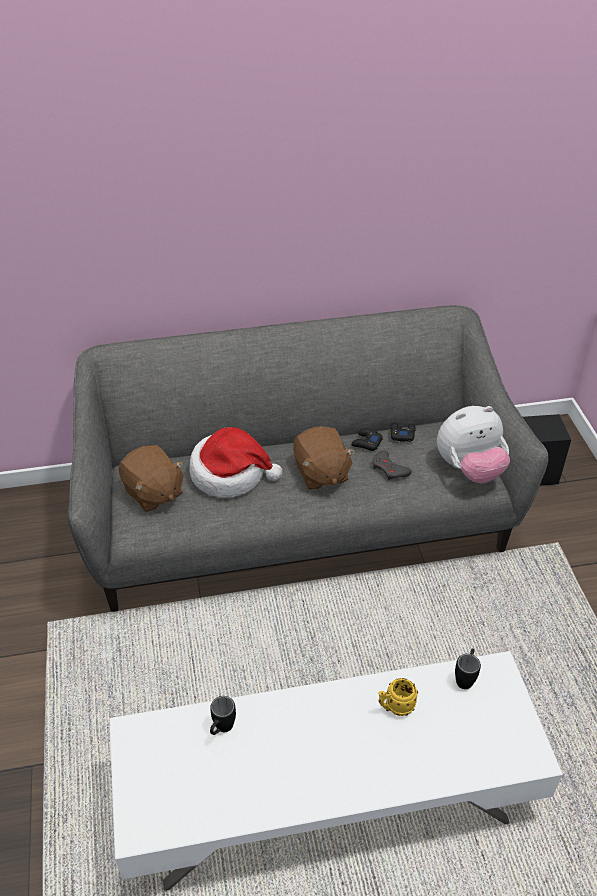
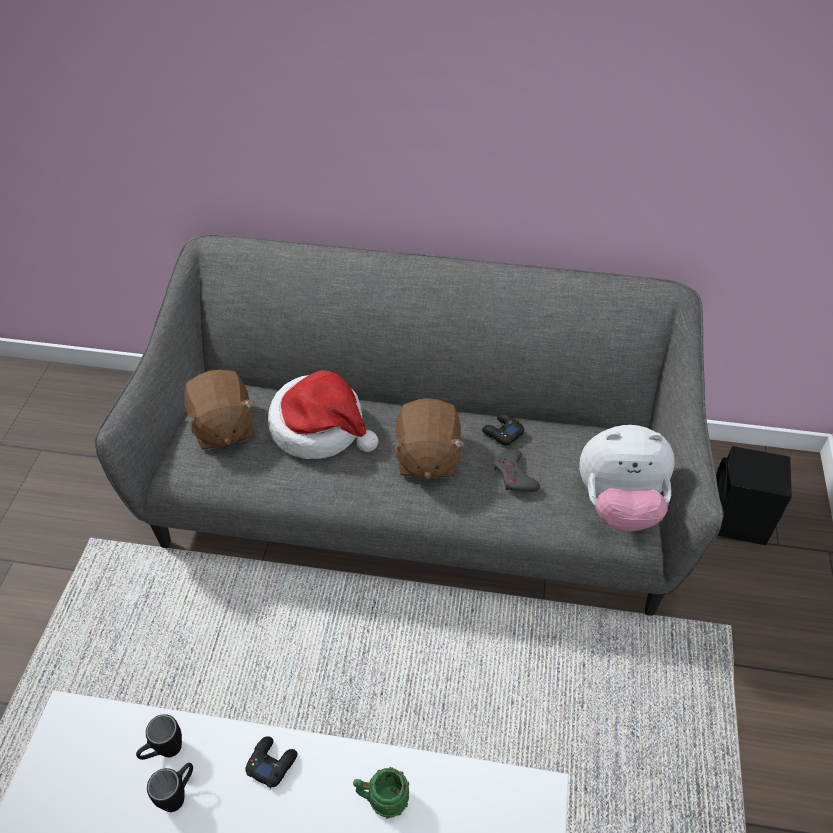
camera: 20 degrees right, 5 degrees up
yellow mug [378,678,418,716] -> green mug [353,767,409,819]
black game controller [390,422,416,442] -> black game controller moved to [245,736,297,788]
black mug [455,649,481,689] -> black mug moved to [147,763,193,812]

